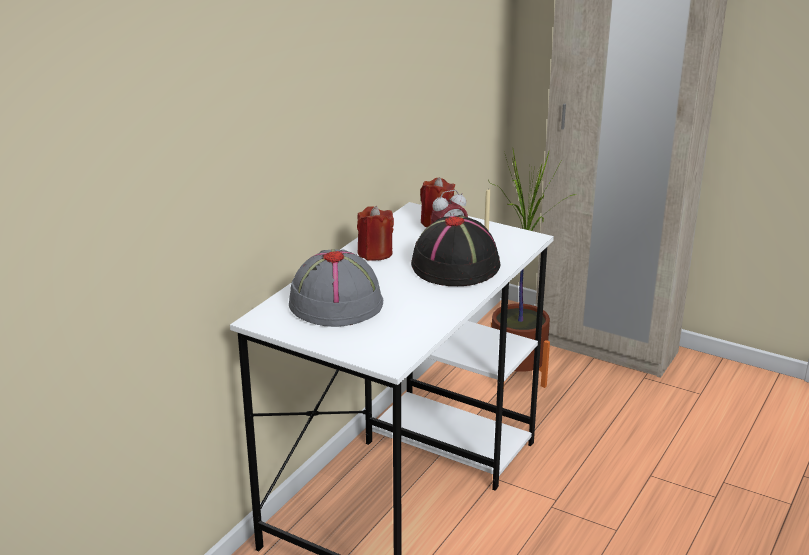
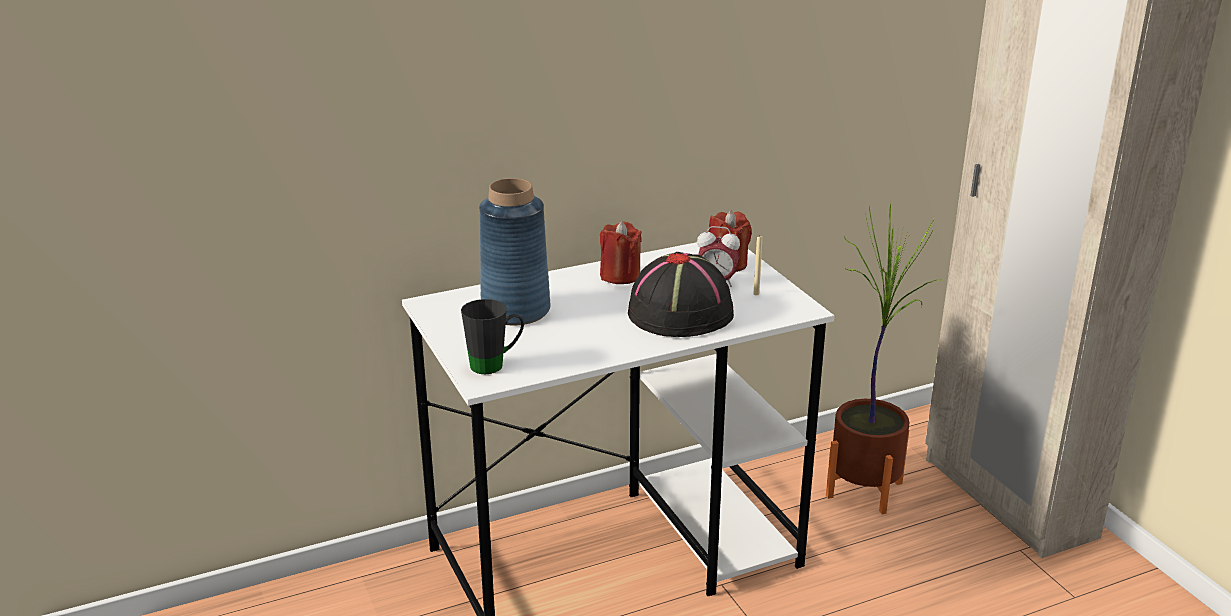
camera: 35 degrees right, 0 degrees up
grey hat [289,249,383,327] -> blue vase [479,178,550,325]
none -> black mug [461,299,524,374]

